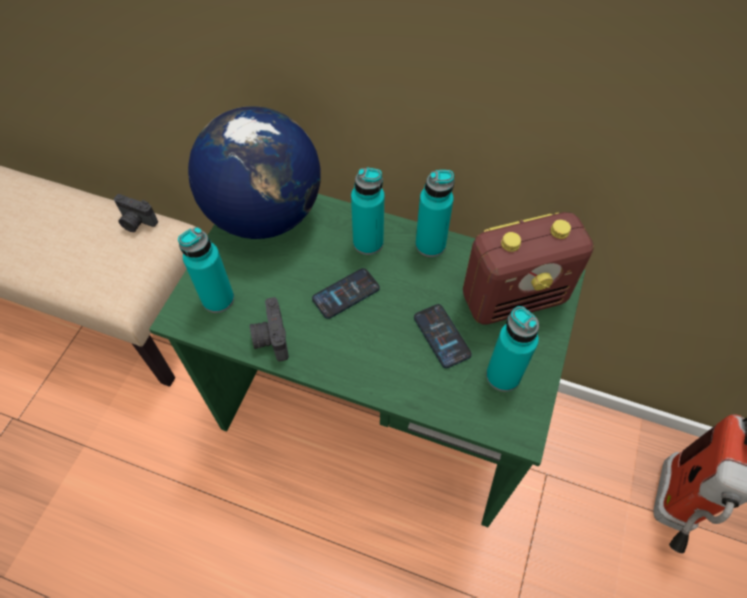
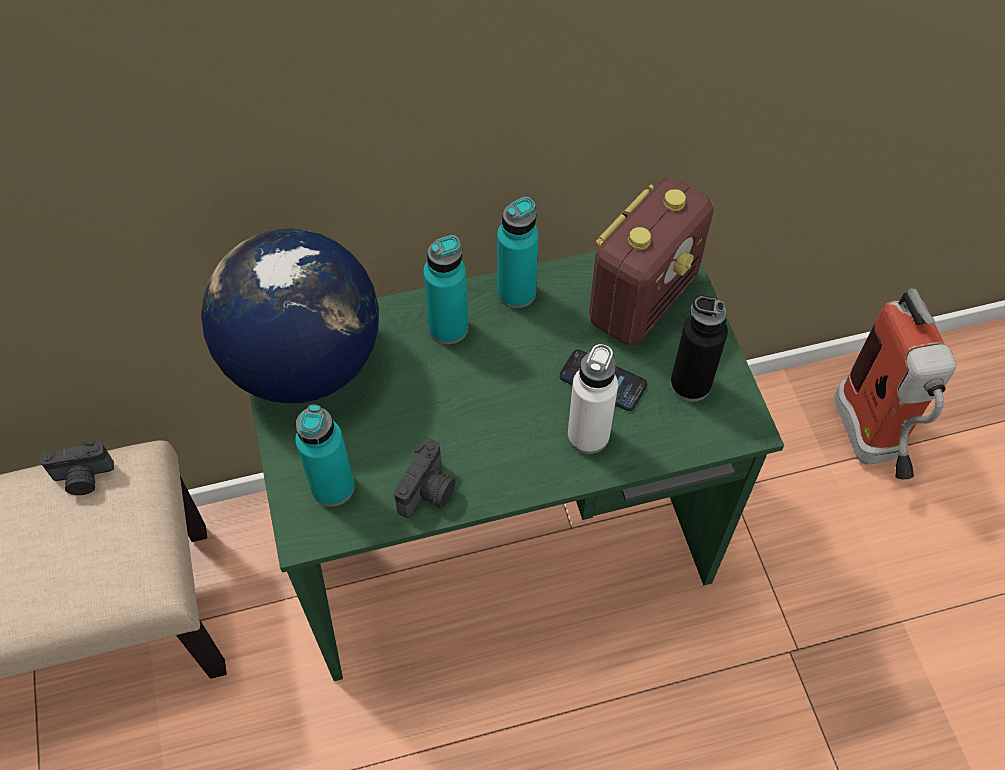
camera: 35 degrees left, 0 degrees up
camera [250,297,289,362] -> camera turned 105 degrees counterclockwise [394,439,456,518]
phone [312,268,380,319] -> none
turquoise bottle [486,306,539,392] -> black bottle [670,295,728,402]
none -> white bottle [568,344,618,454]

